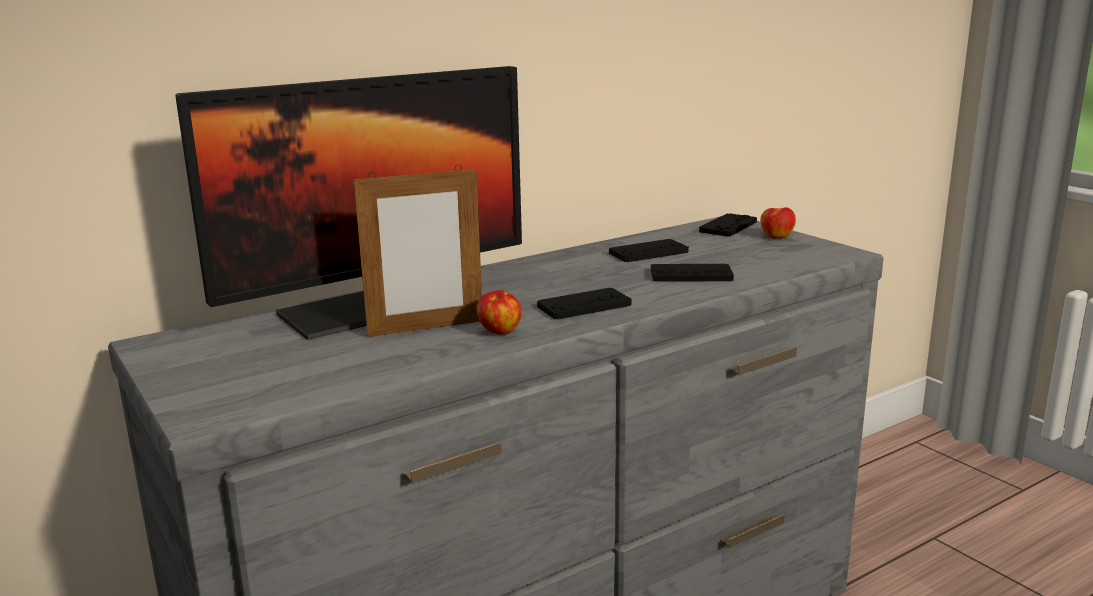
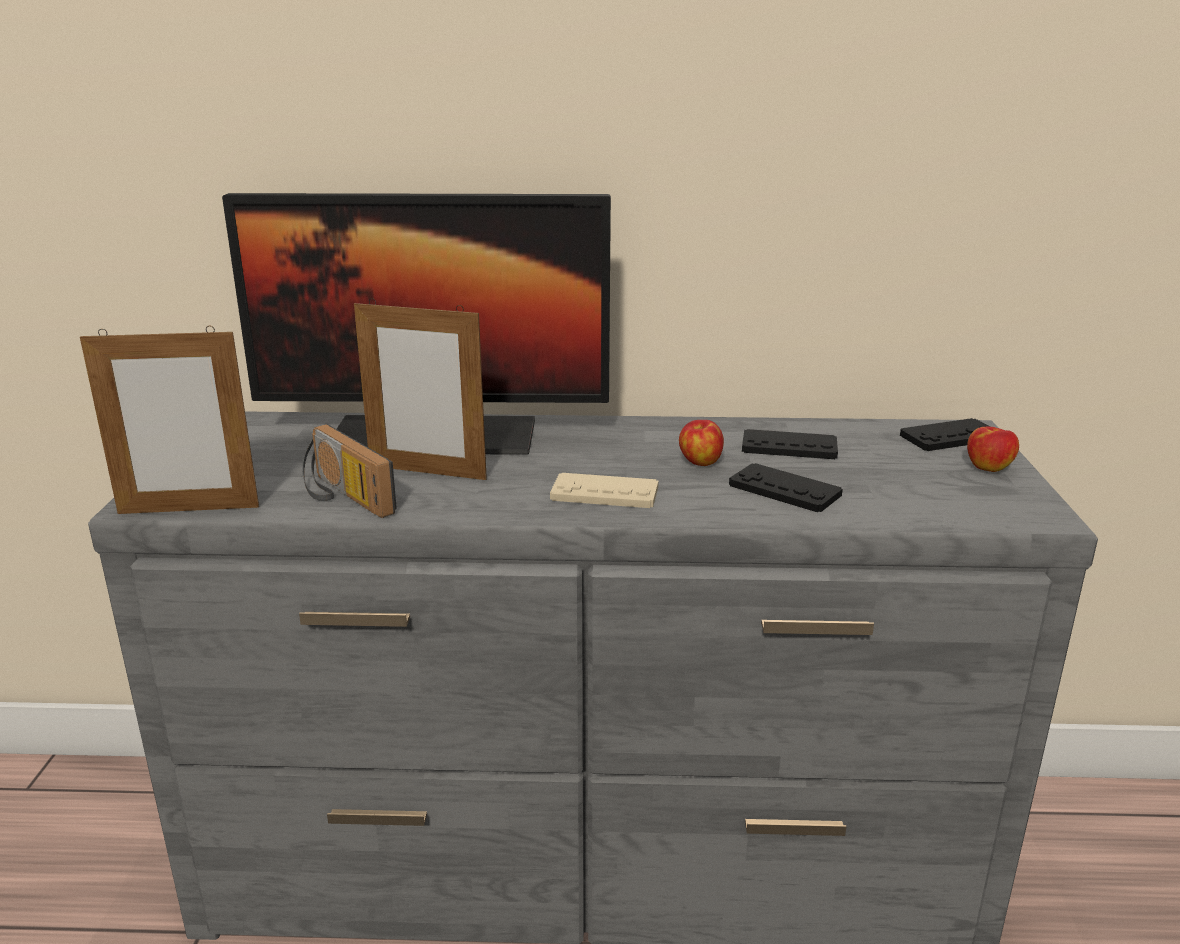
camera: 35 degrees right, 5 degrees up
apple [477,290,521,335] -> apple moved to [679,420,724,466]
black game controller [537,288,632,319] -> beige game controller [550,473,658,508]
none -> picture frame [80,326,259,514]
none -> radio [302,424,397,518]

